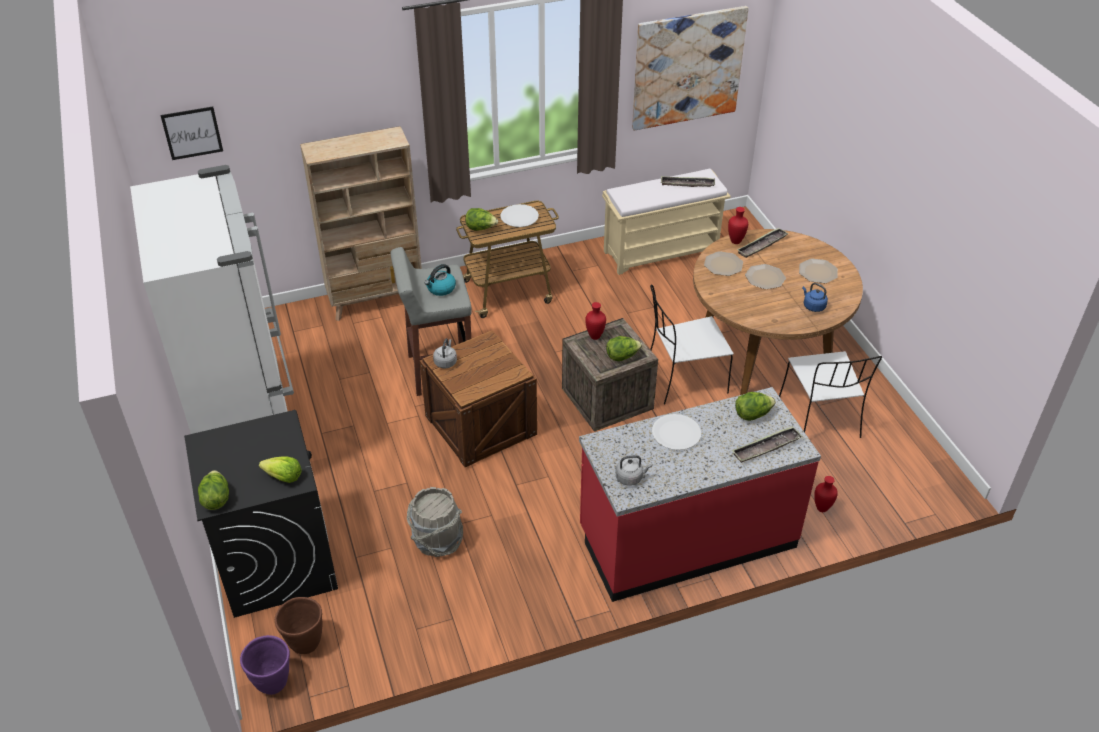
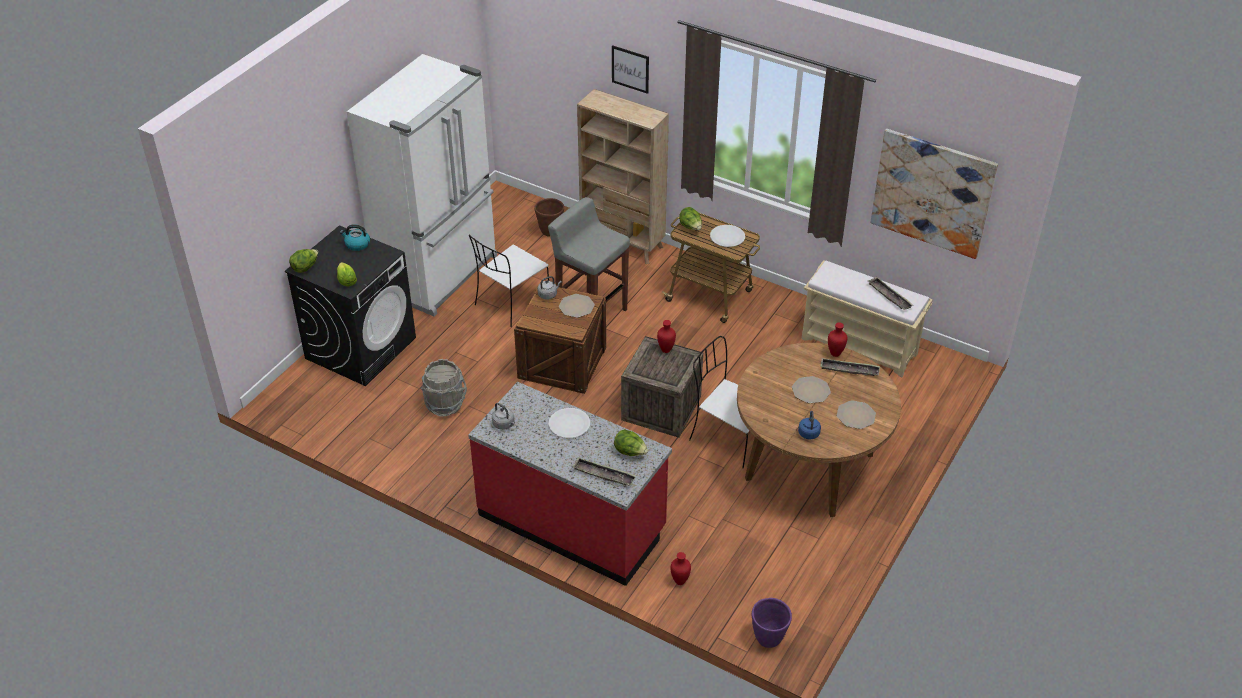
camera: 50 degrees right, 0 degrees up
picture [160,106,223,160] -> picture moved to [612,45,649,94]
purple planter [240,635,290,695] -> purple planter moved to [752,598,792,648]
brown planter [275,597,323,654] -> brown planter moved to [534,198,564,237]
kettle [425,264,456,296] -> kettle moved to [340,224,370,251]
lettuce [606,336,642,361] -> none
plate [704,251,743,276] -> plate moved to [559,294,595,318]
white chair [779,351,882,438] -> white chair moved to [469,235,549,327]

